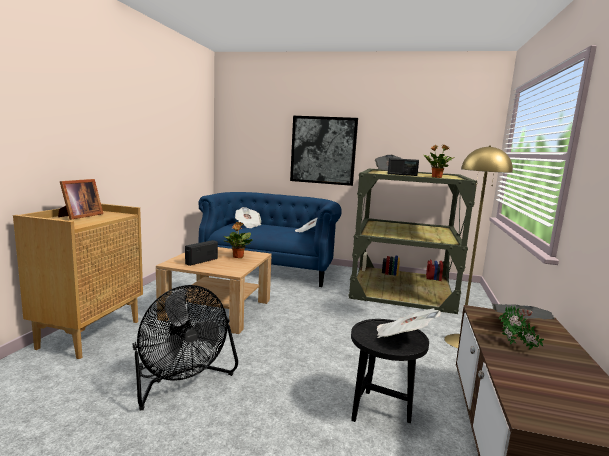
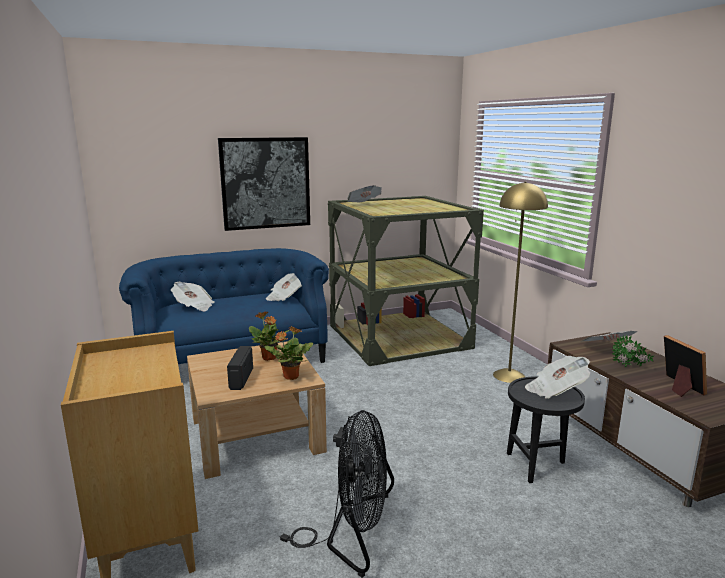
camera: 35 degrees left, 5 degrees up
picture frame [58,179,103,220] -> picture frame moved to [664,335,707,397]
radio [388,158,419,176] -> none
potted plant [424,145,455,178] -> potted plant moved to [265,326,313,380]

